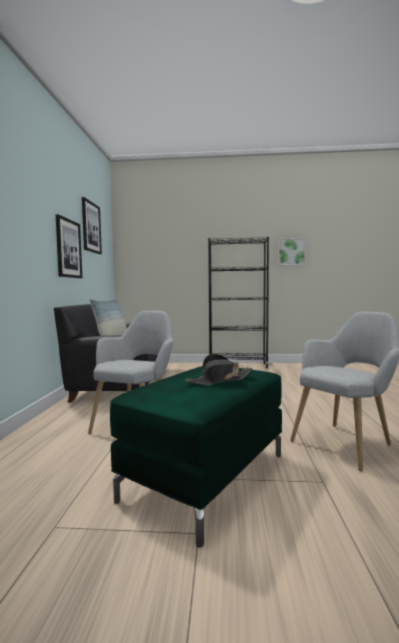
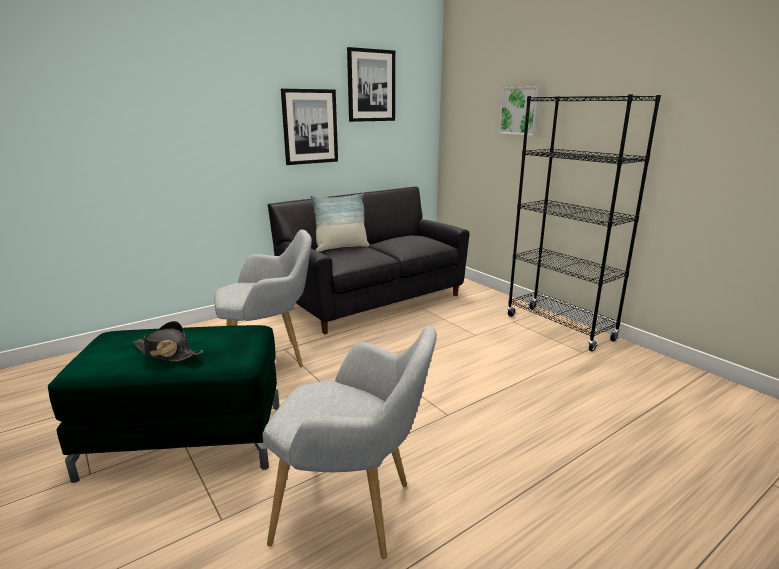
camera: 50 degrees right, 15 degrees up
picture [278,238,306,266] -> picture moved to [499,86,541,136]

